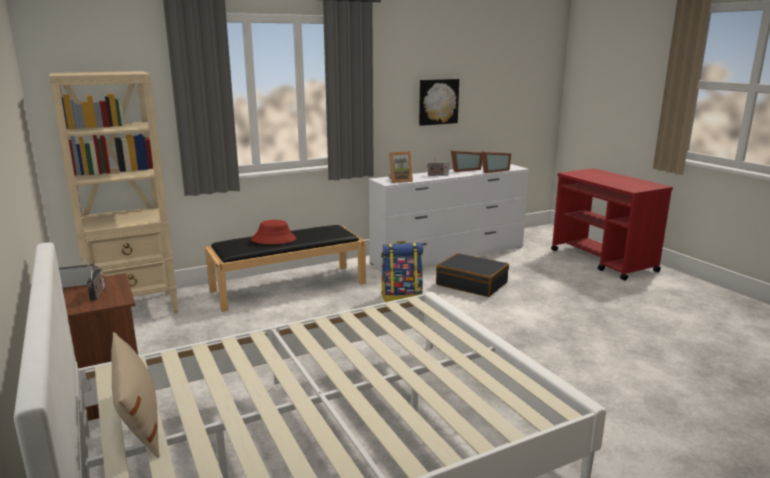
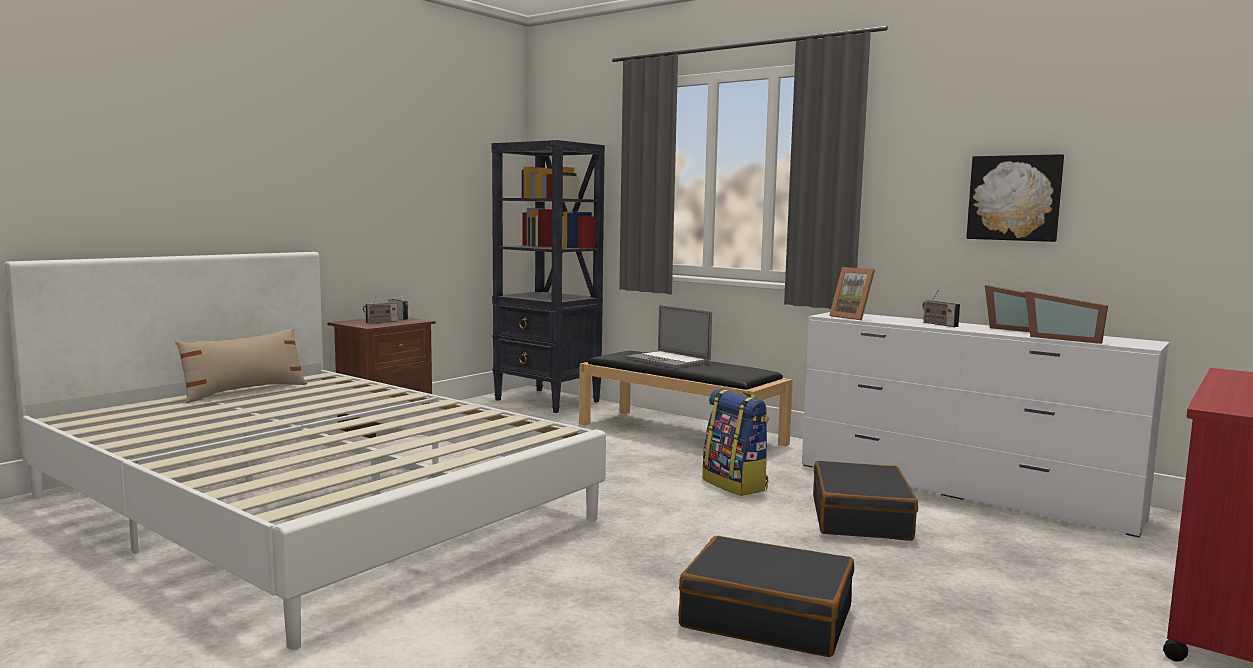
camera: 65 degrees right, 10 degrees down
beige bookcase [49,71,178,315] -> black bookcase [491,140,605,413]
red hat [251,220,297,244] -> laptop [625,305,712,368]
none -> black suitcase [679,536,854,657]

